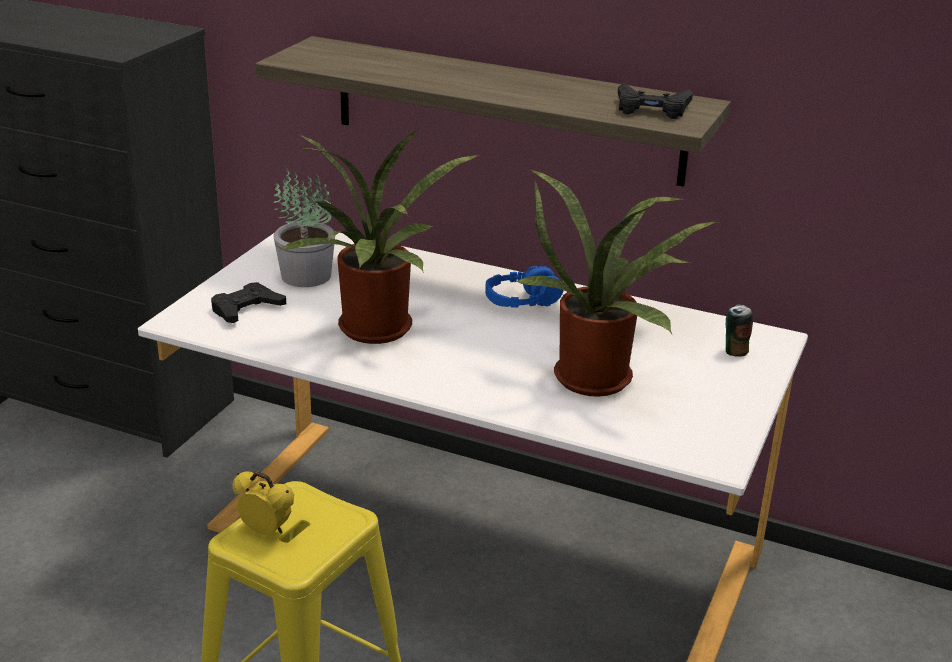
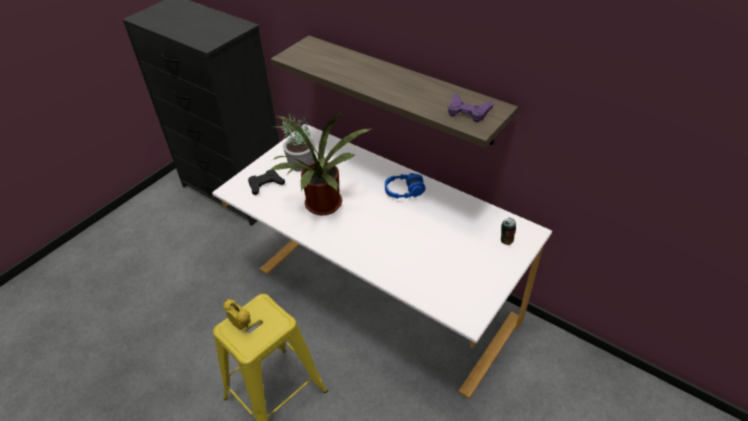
camera: 15 degrees right, 15 degrees up
potted plant [516,170,715,397] -> none
black game controller [618,83,693,119] -> purple game controller [448,93,493,122]

